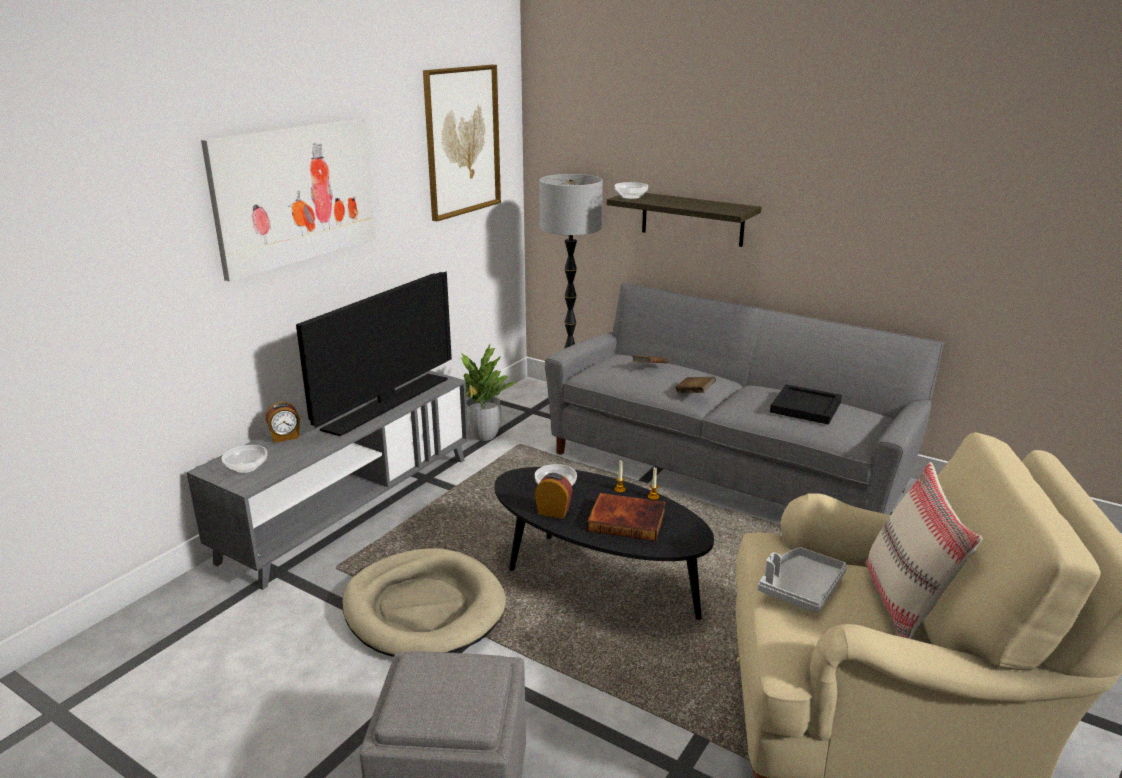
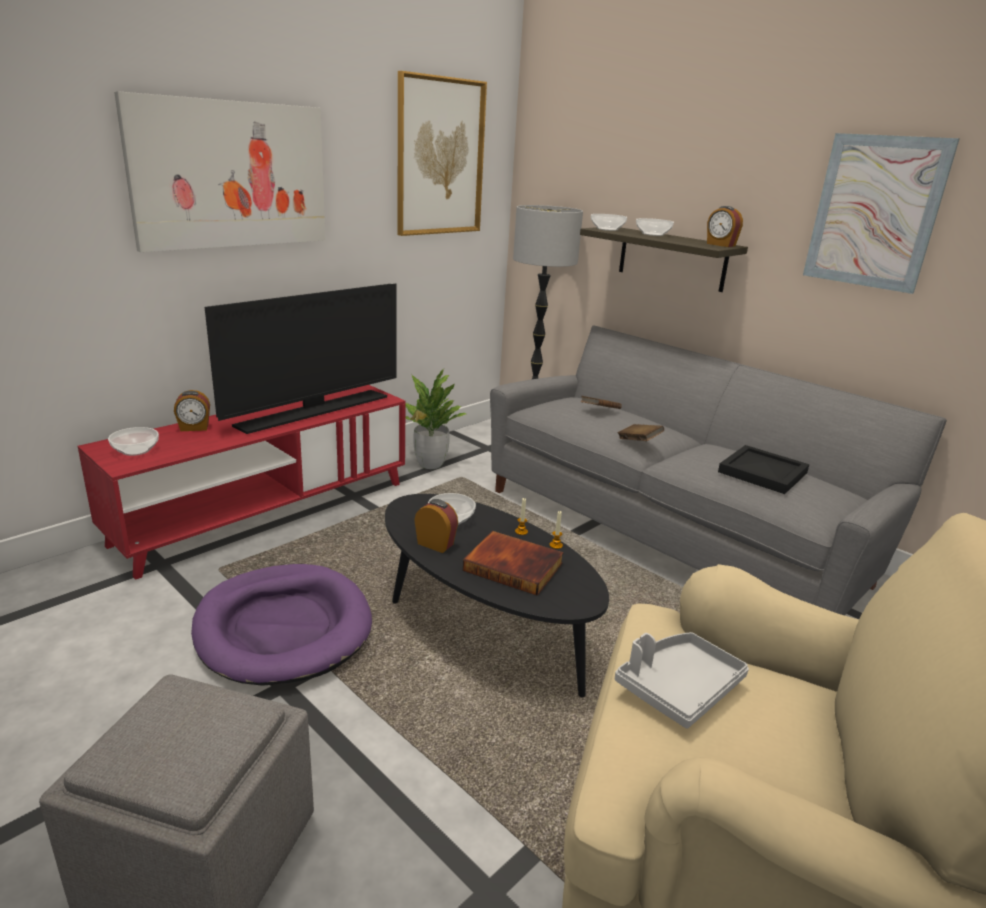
camera: 10 degrees right, 0 degrees up
grey tv stand [186,371,469,590] -> red tv stand [78,385,406,580]
beige dog bed [342,548,506,657] -> purple dog bed [191,564,372,686]
beige pillow [865,462,983,639] -> none
none -> bowl [636,218,674,236]
none -> alarm clock [707,206,743,247]
none -> picture [803,133,959,294]

